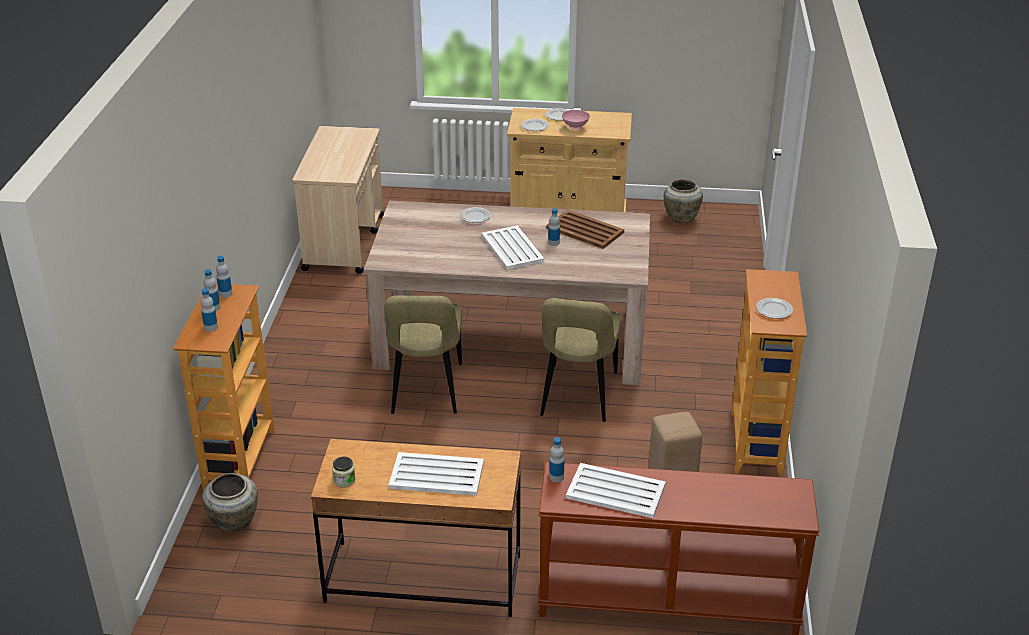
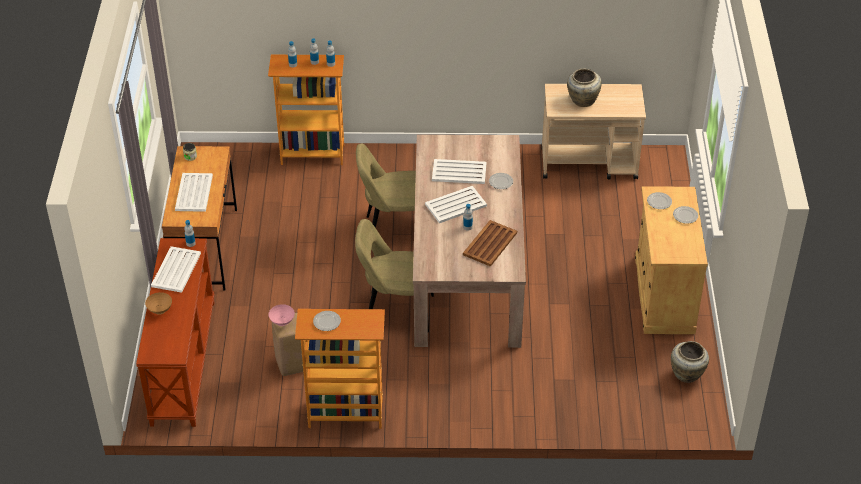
camera: 85 degrees right, 10 degrees up
beige vase [202,473,258,533] -> beige vase moved to [567,68,602,107]
pink bowl [562,110,590,130] -> pink bowl moved to [269,304,295,326]
none -> brown bowl [145,292,172,315]
none -> white tray [432,159,486,184]

